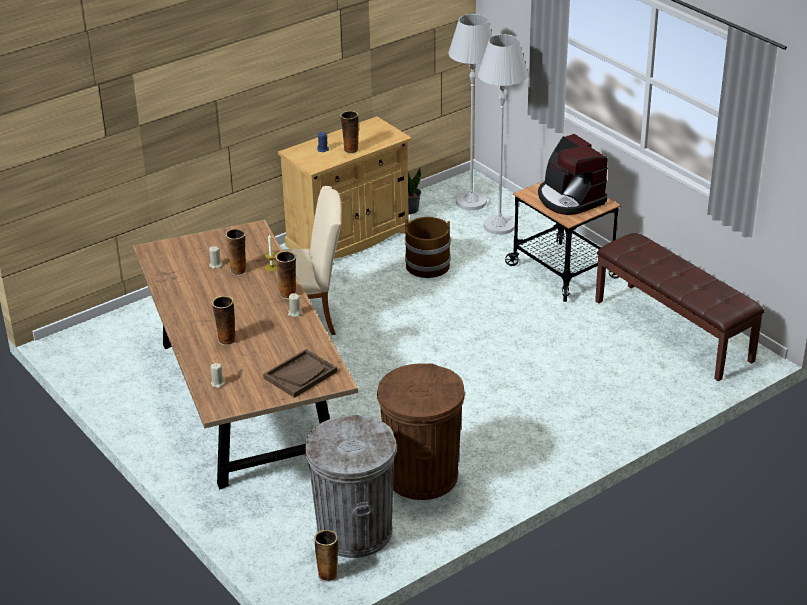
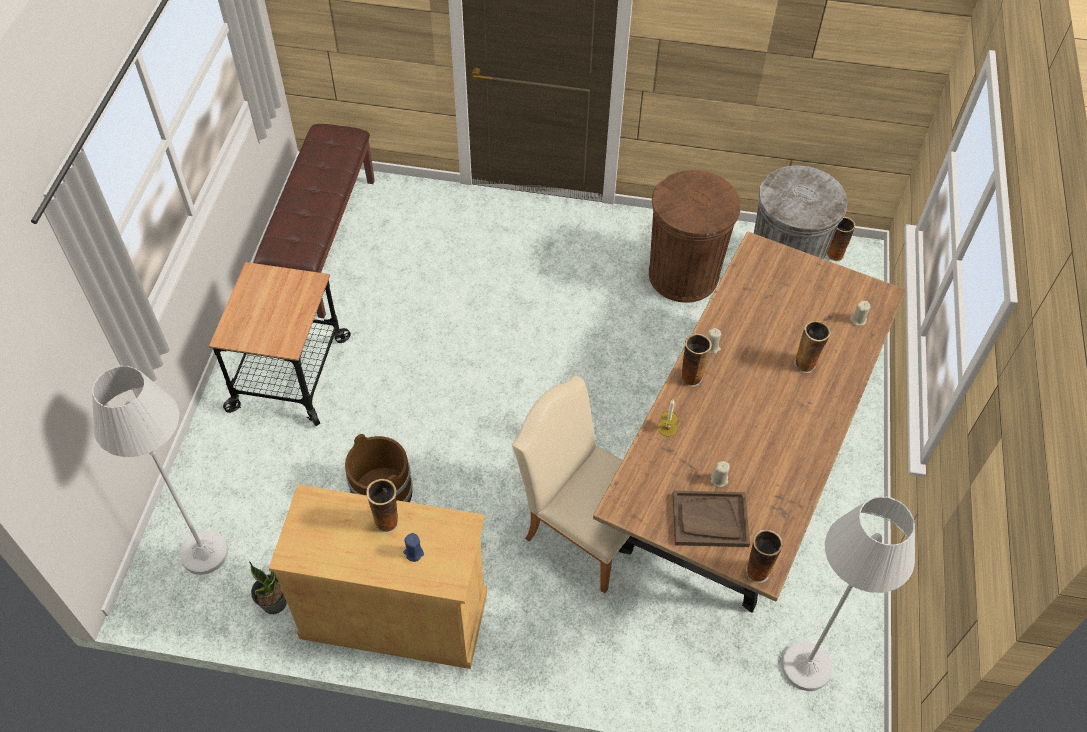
camera: 135 degrees left, 20 degrees up
vase [225,228,247,276] -> vase moved to [746,529,783,583]
brown tray [263,349,337,398] -> brown tray moved to [672,491,750,547]
white floor lamp [478,34,528,235] -> white floor lamp moved to [782,496,915,691]
coffee machine [538,134,608,215] -> none

